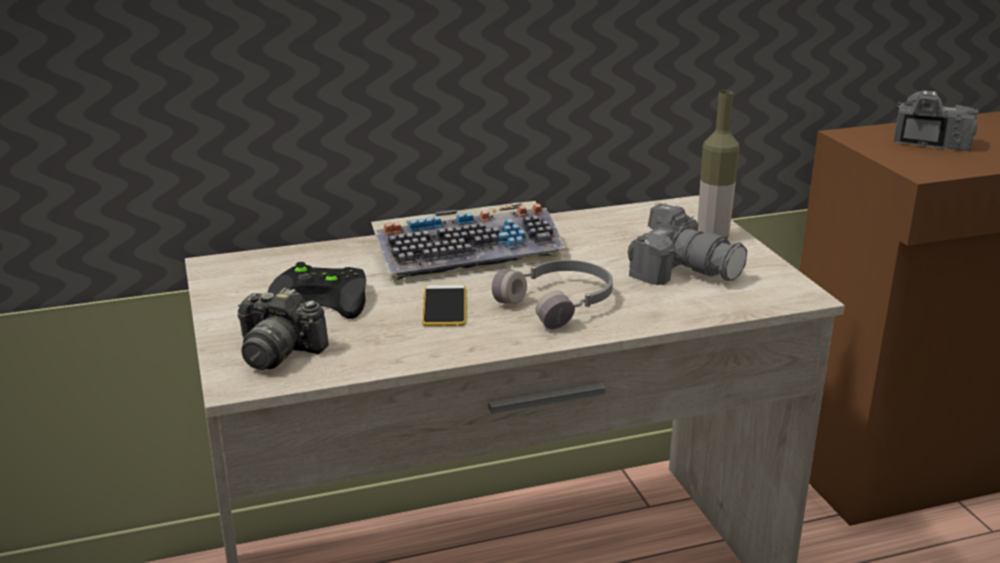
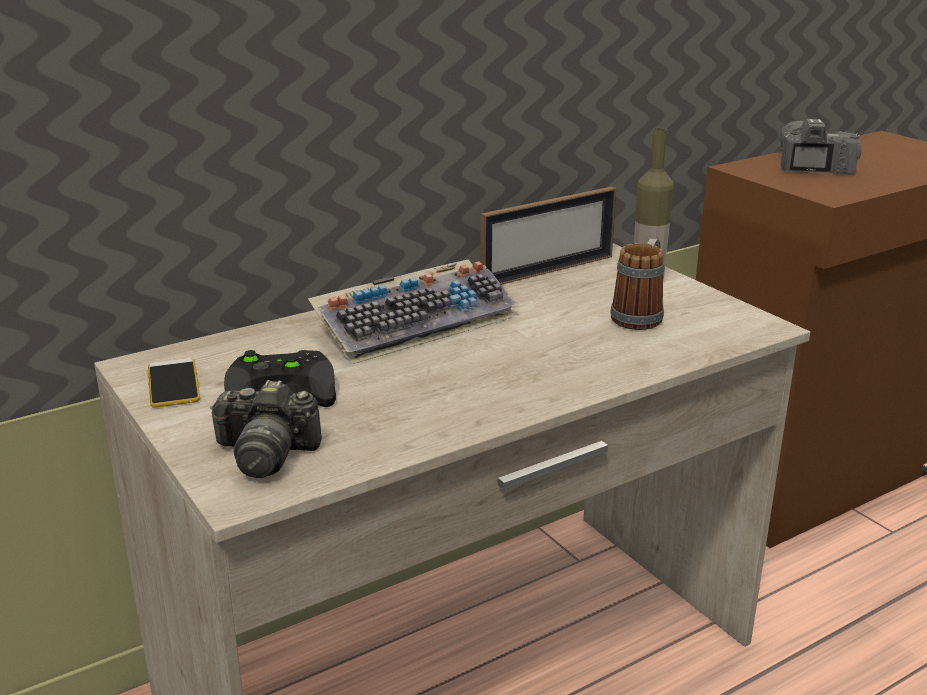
camera: 15 degrees left, 0 degrees up
phone [422,285,467,326] -> phone moved to [148,358,200,408]
grey headphones [492,260,613,329] -> none
camera [628,204,747,285] -> mug [611,239,664,330]
none -> picture frame [480,186,616,285]

